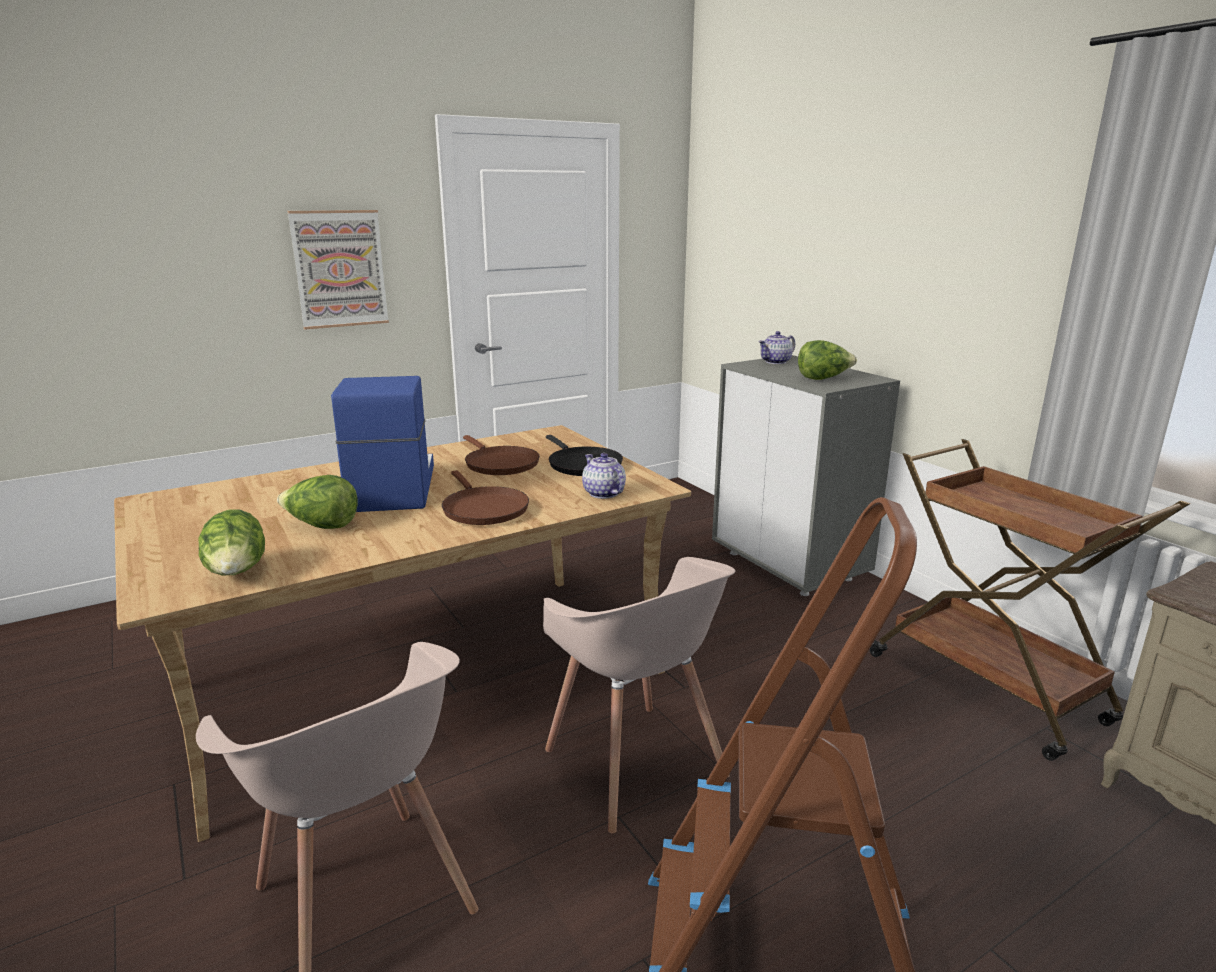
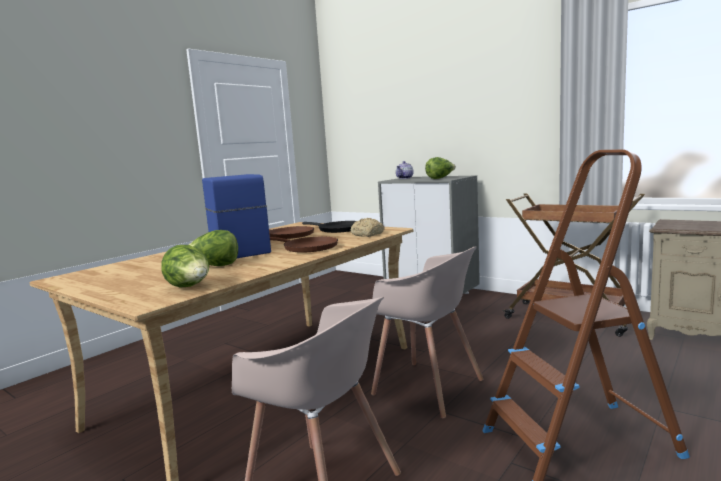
camera: 20 degrees left, 10 degrees down
picture [288,210,389,330] -> none
teapot [582,453,626,499] -> bread [351,218,385,237]

